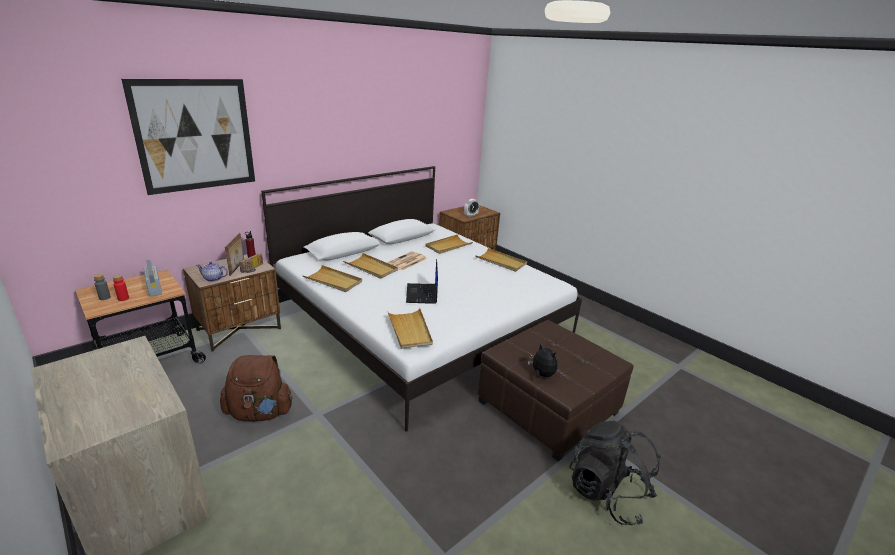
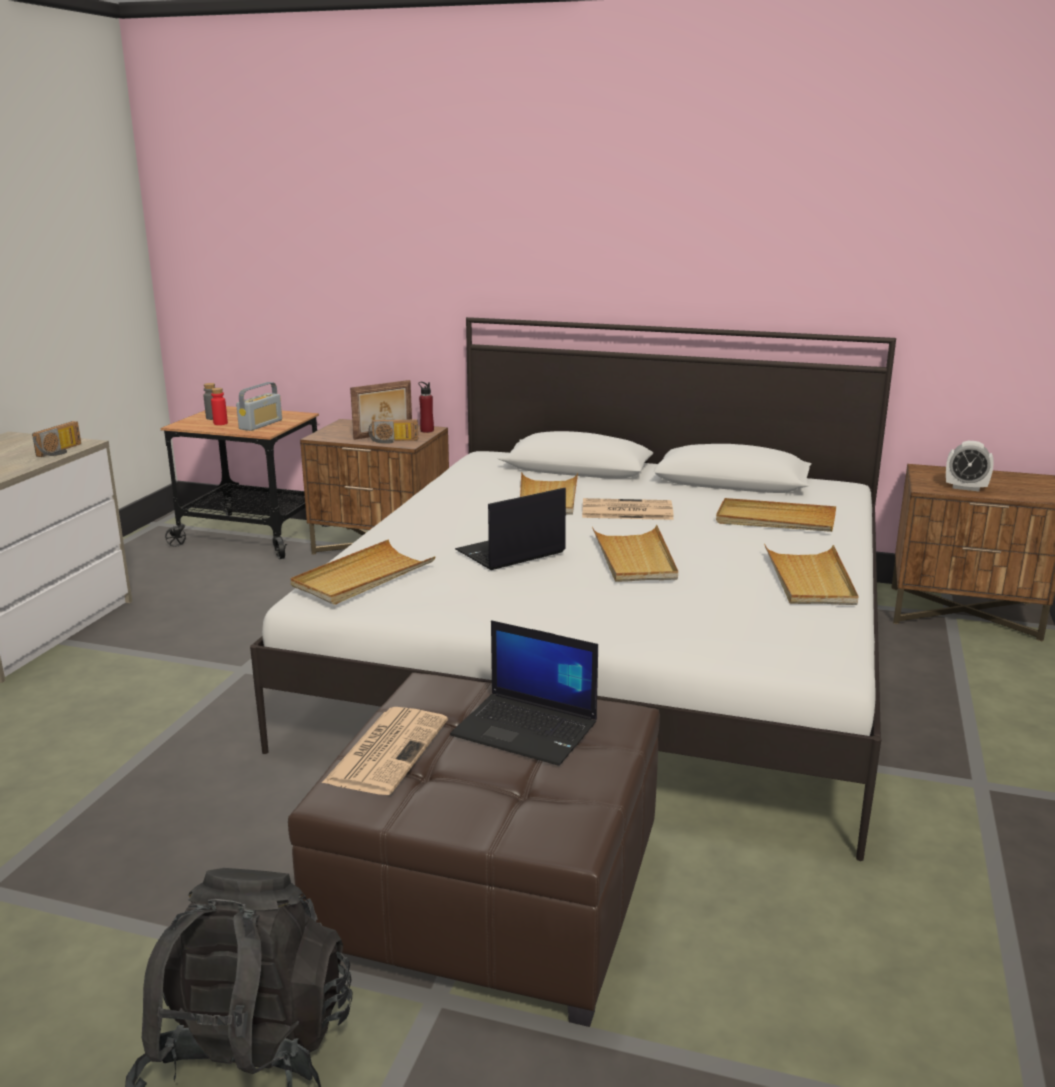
camera: 60 degrees right, 5 degrees down
picture [121,79,255,195] -> none
teapot [196,262,228,282] -> none
brown backpack [220,355,293,422] -> none
beige tray [302,265,362,292] -> beige tray moved to [592,525,678,582]
plush toy [528,344,557,378] -> newspaper [322,707,448,795]
none -> radio [32,421,81,457]
none -> laptop [450,620,598,766]

